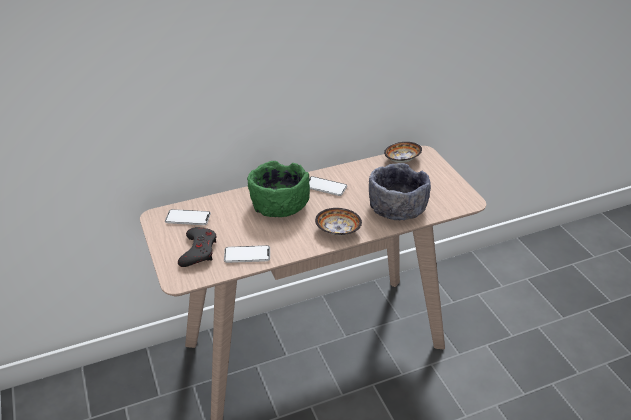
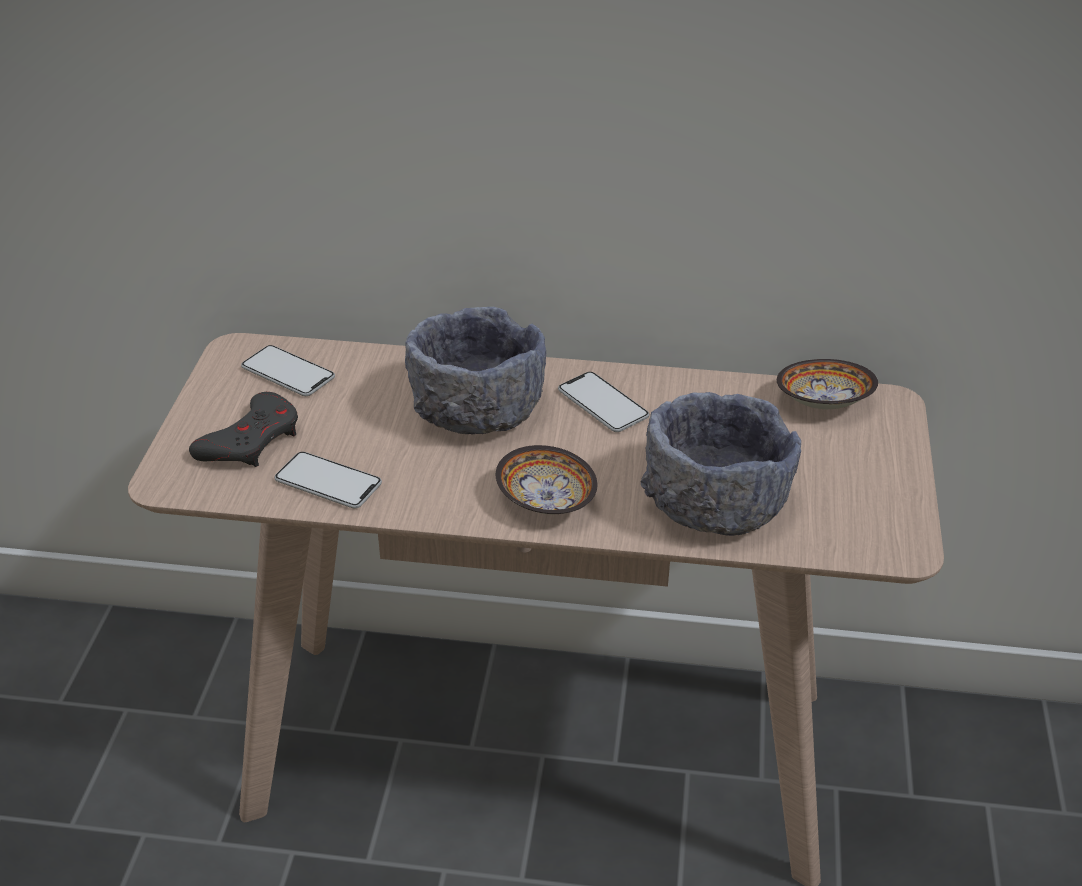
camera: 30 degrees right, 0 degrees up
green bowl [247,161,310,217] -> grey bowl [405,307,546,435]

